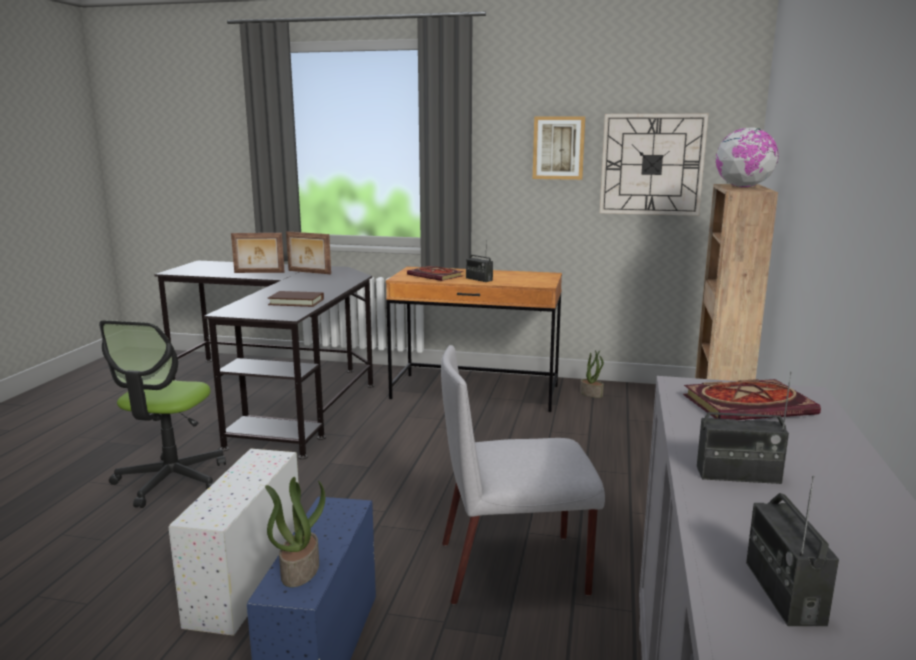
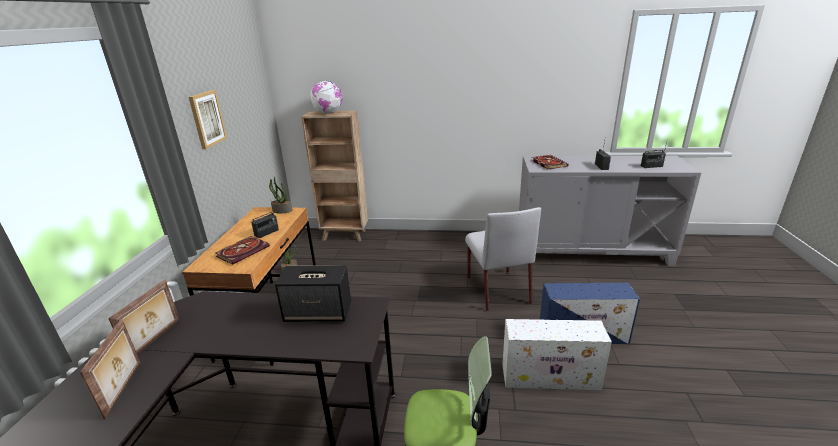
camera: 95 degrees left, 10 degrees up
potted plant [265,477,325,587] -> potted plant moved to [269,177,292,214]
brown book [268,291,324,307] -> speaker [275,265,351,322]
wall clock [600,114,708,216] -> none

